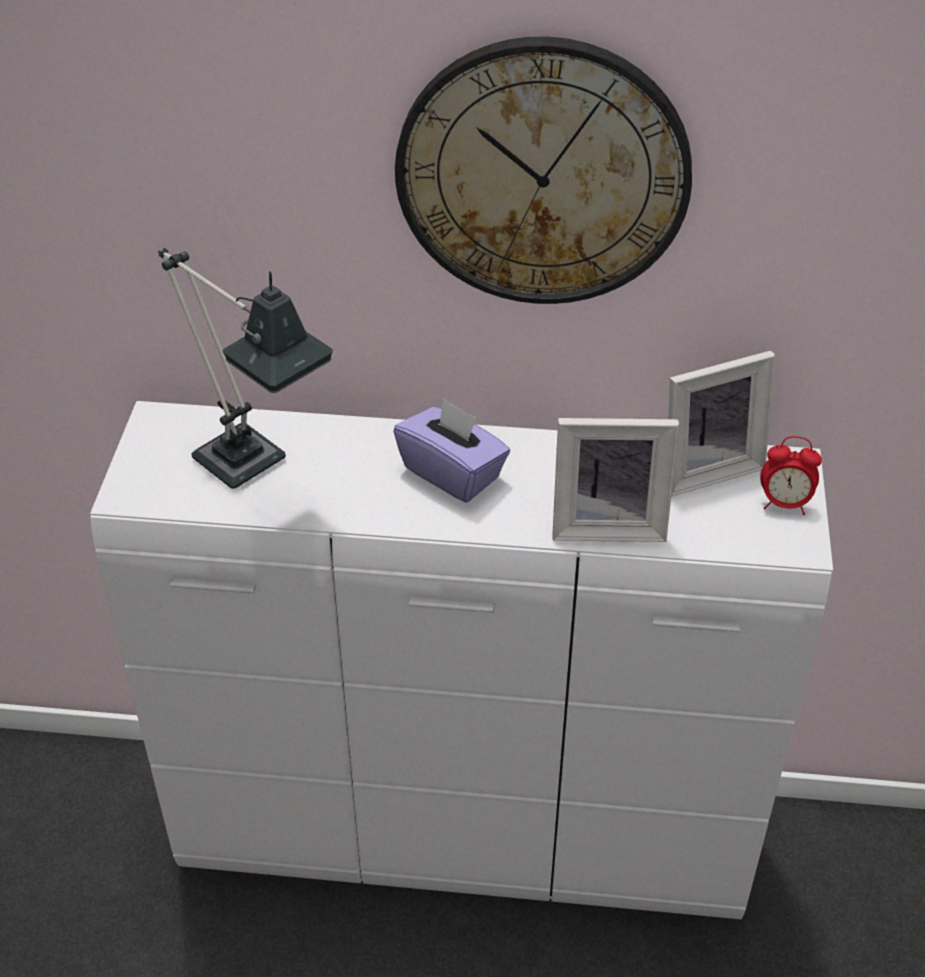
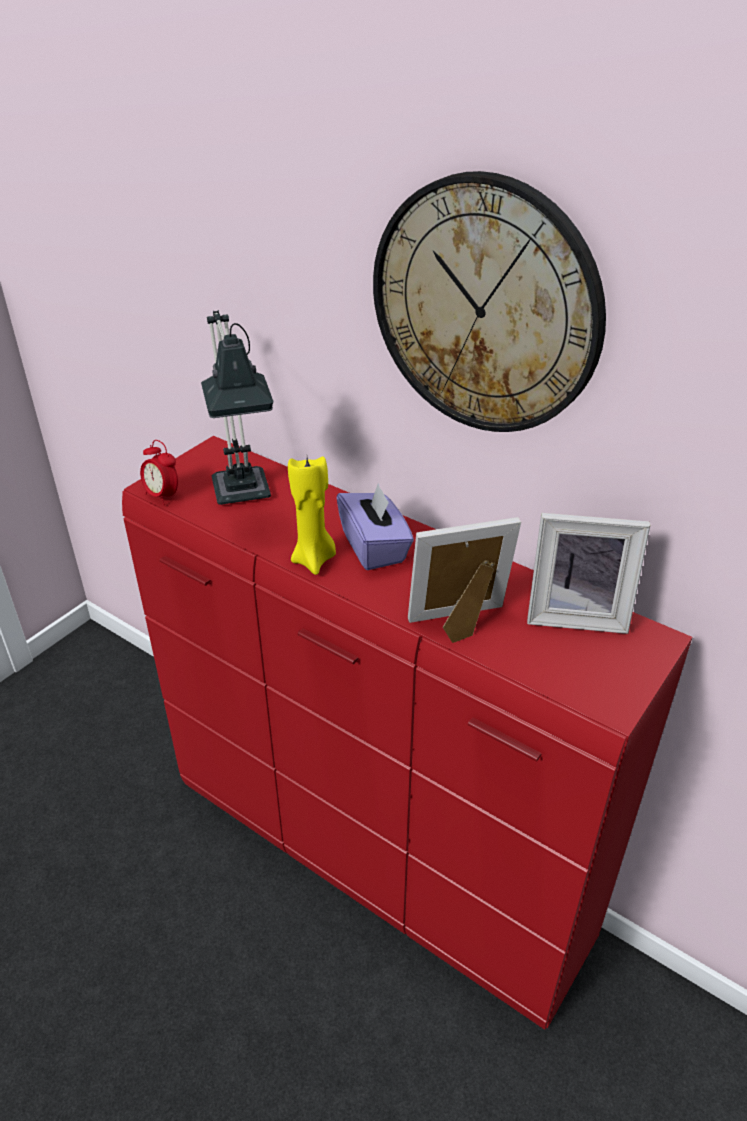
camera: 30 degrees right, 5 degrees down
white dresser [90,401,833,919] -> red dresser [122,436,692,1030]
picture frame [552,418,679,542] -> picture frame turned 135 degrees clockwise [408,517,521,643]
alarm clock [760,436,822,515] -> alarm clock moved to [140,440,178,505]
none -> yellow candle [288,456,336,575]

